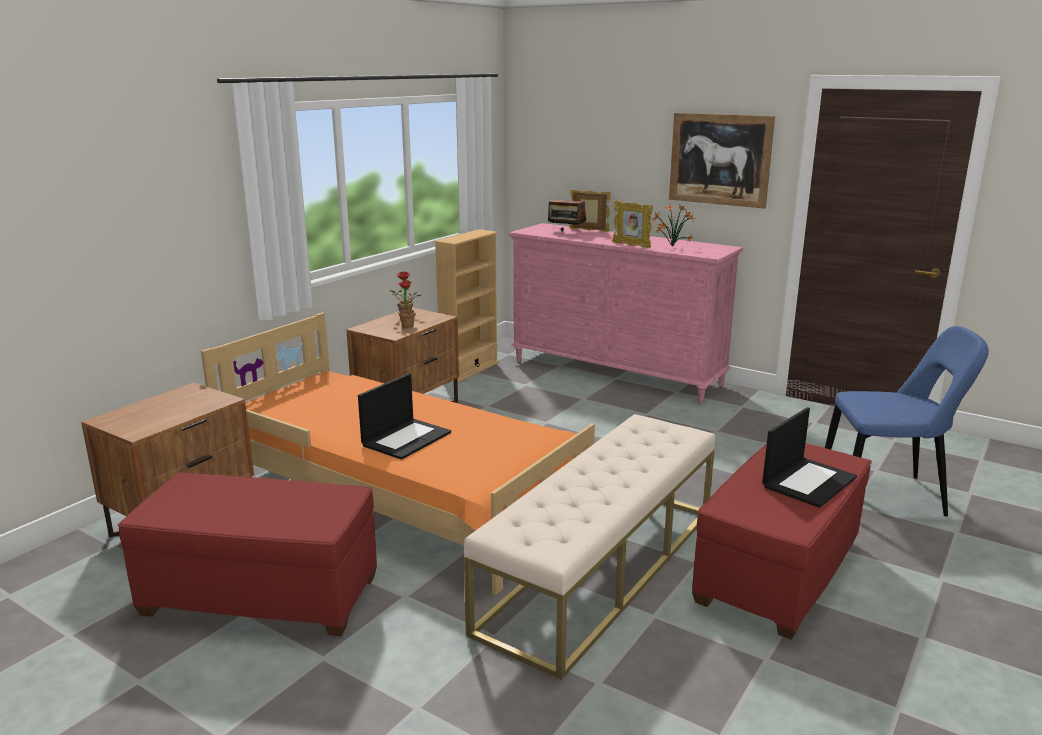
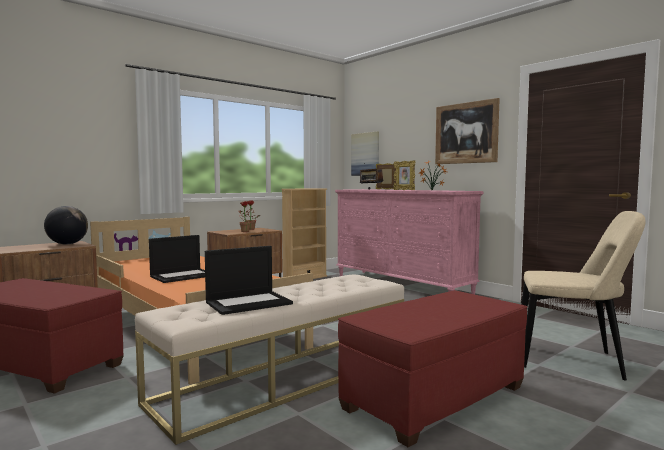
camera: 15 degrees right, 15 degrees down
laptop [762,407,857,508] -> laptop moved to [205,246,293,315]
blue chair [825,326,989,516] -> beige chair [521,211,646,380]
none -> globe [44,206,88,244]
none -> picture [351,132,379,176]

